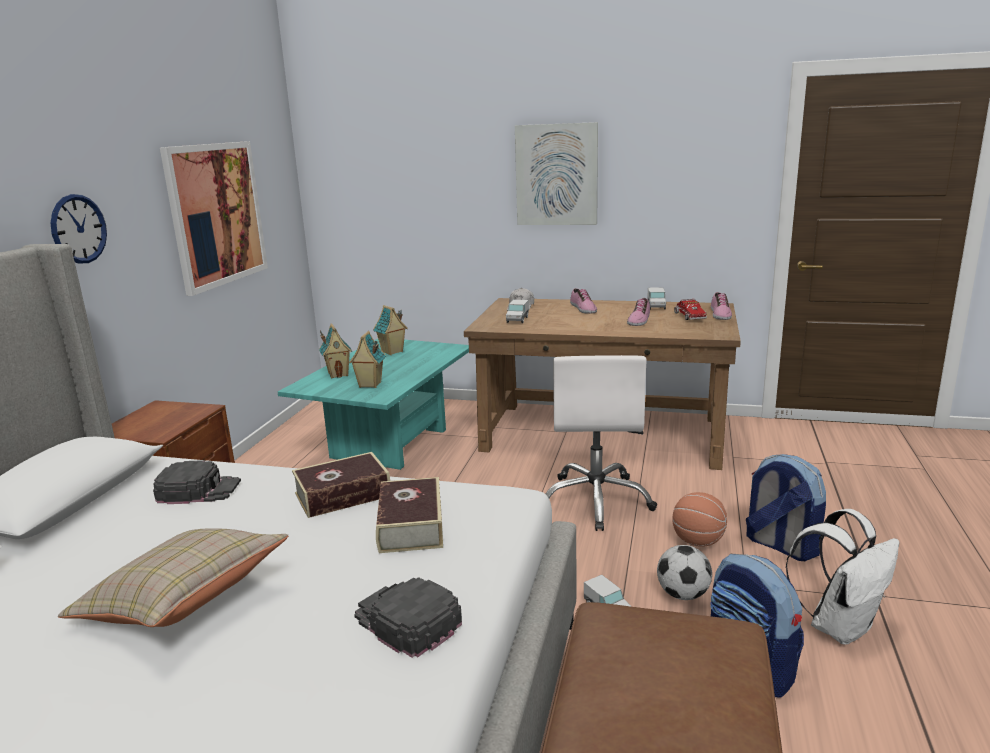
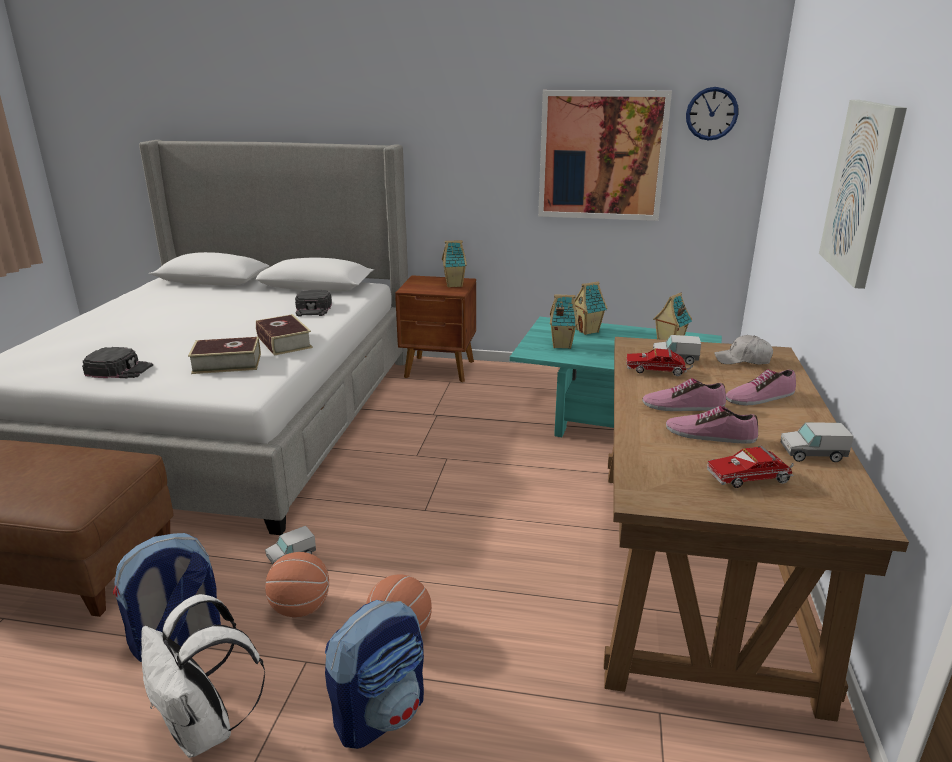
camera: 85 degrees right, 5 degrees up
wall clock [50,194,107,263] -> wall clock moved to [686,87,738,140]
beige pillow [58,528,289,627] -> none
black cap [354,577,462,658] -> black cap turned 60 degrees clockwise [82,347,153,378]
white office chair [546,355,657,531] -> none
football [657,545,712,600] -> basketball [265,552,329,617]
shoe [711,292,732,320] -> shoe moved to [642,378,726,411]
none -> toy house [442,240,467,287]
none -> toy truck [626,348,693,376]

